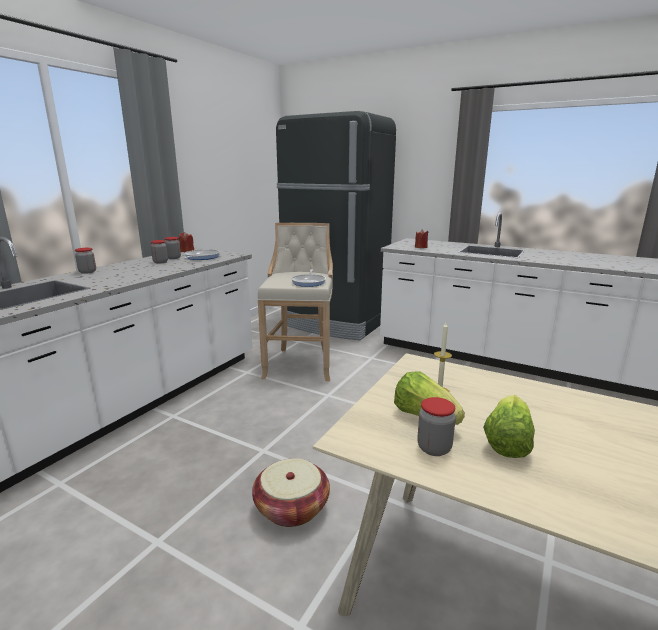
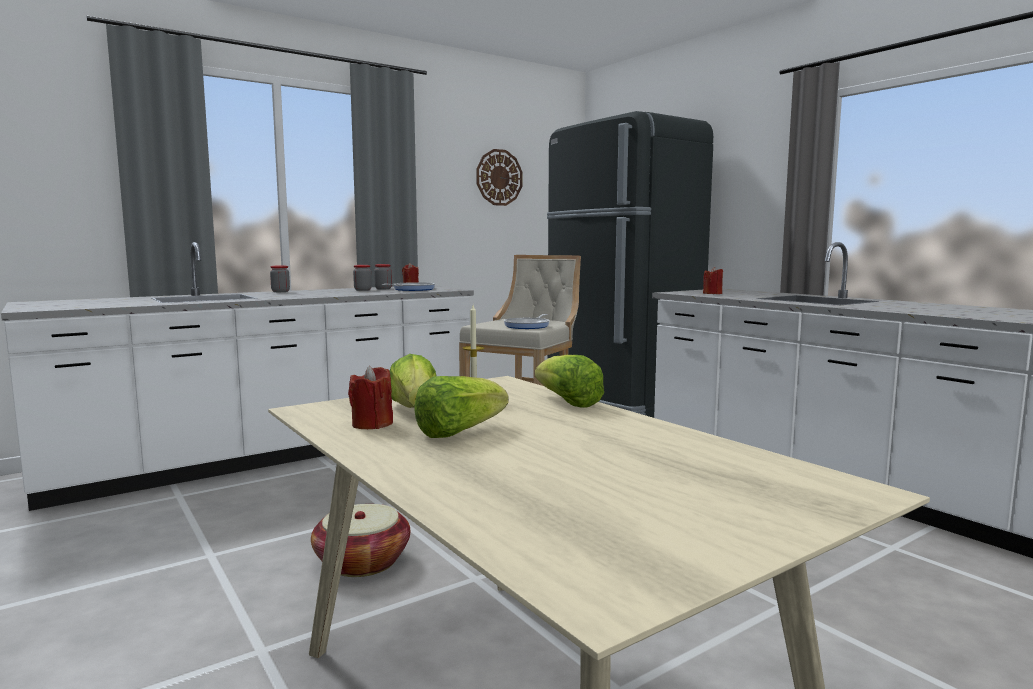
camera: 25 degrees right, 10 degrees down
jar [417,397,456,456] -> red candle [348,366,393,429]
none -> wall clock [476,149,522,206]
none -> lettuce [535,355,604,407]

